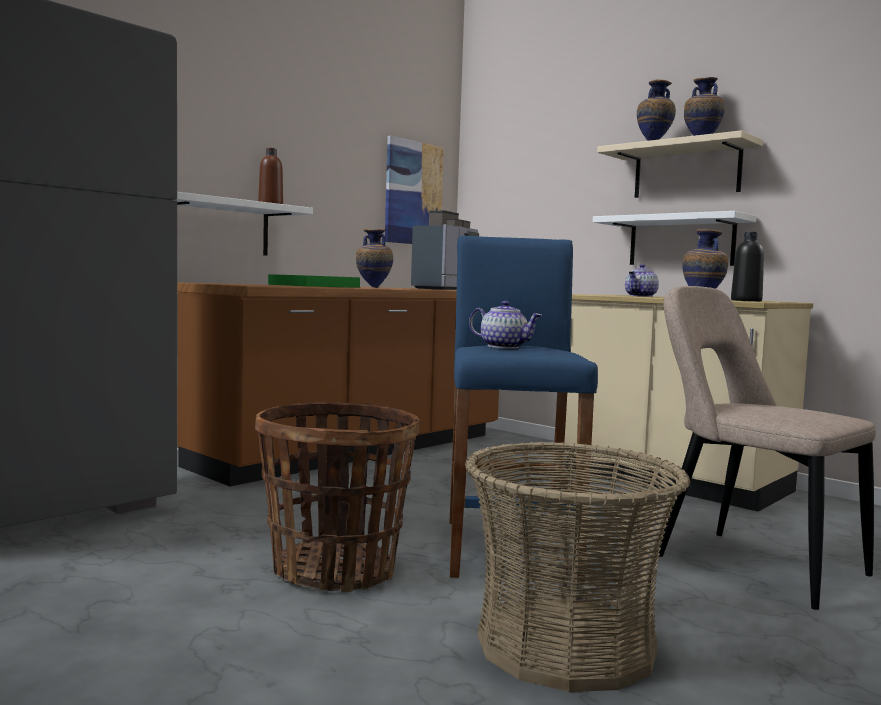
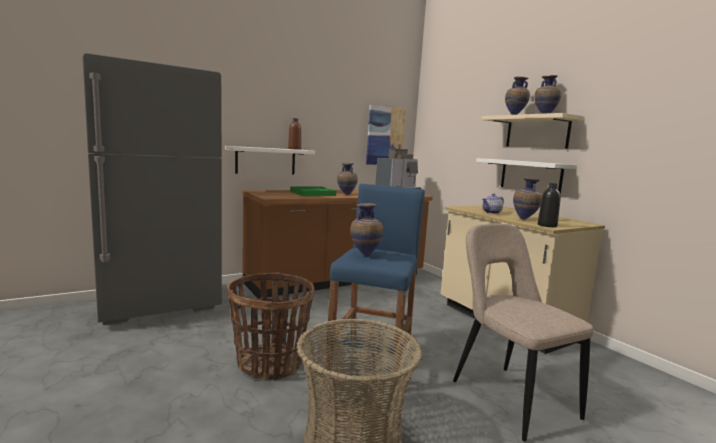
camera: 15 degrees right, 5 degrees up
teapot [469,301,542,349] -> vase [350,203,383,257]

